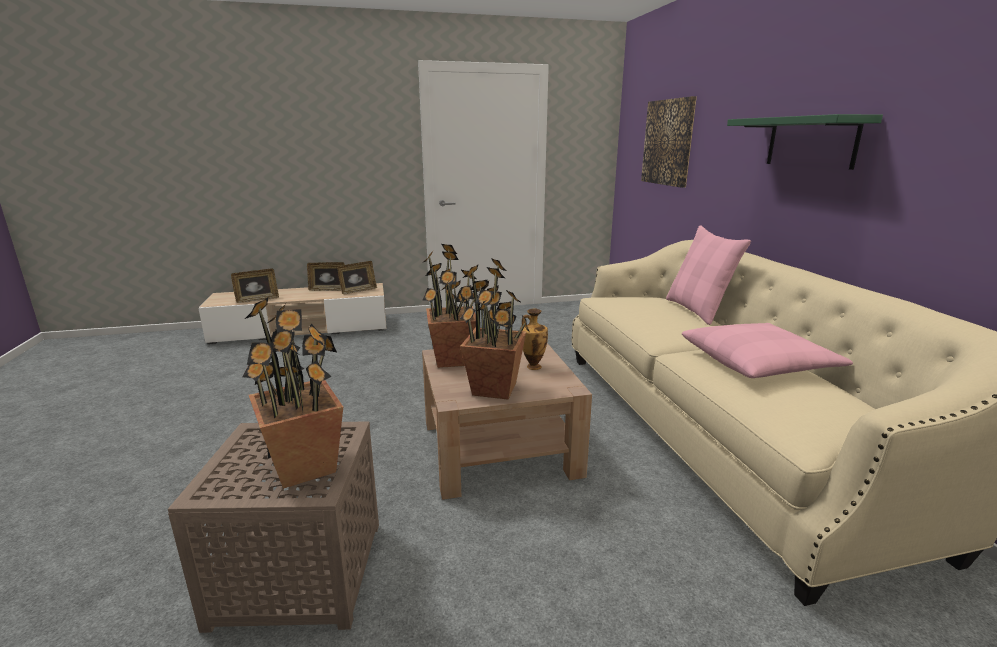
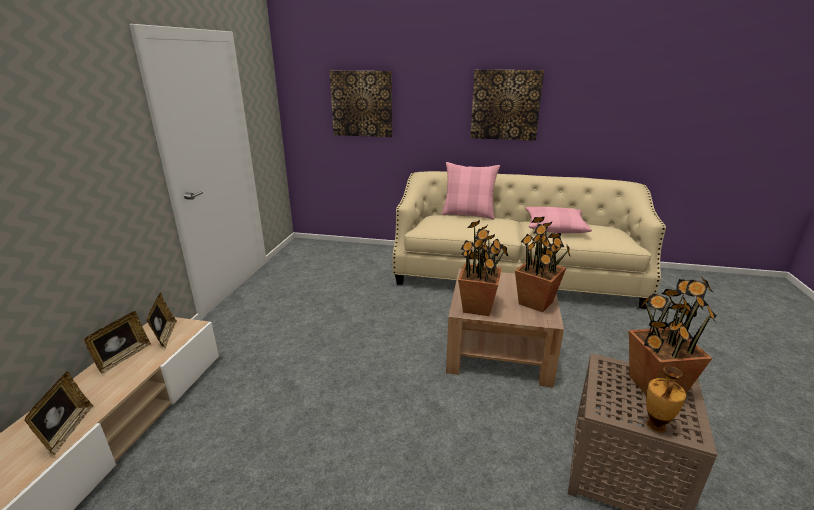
camera: 65 degrees left, 5 degrees up
vase [520,309,548,370] -> vase moved to [646,366,686,433]
green shelf [727,114,883,170] -> picture [471,70,544,141]

